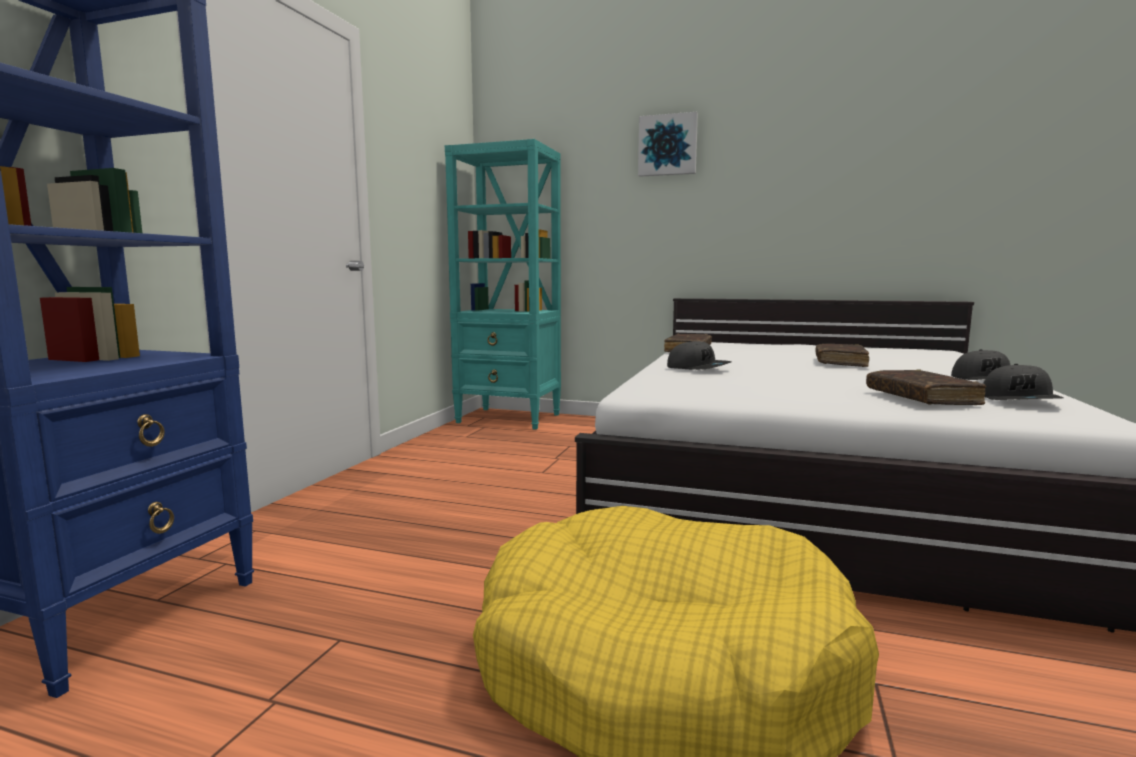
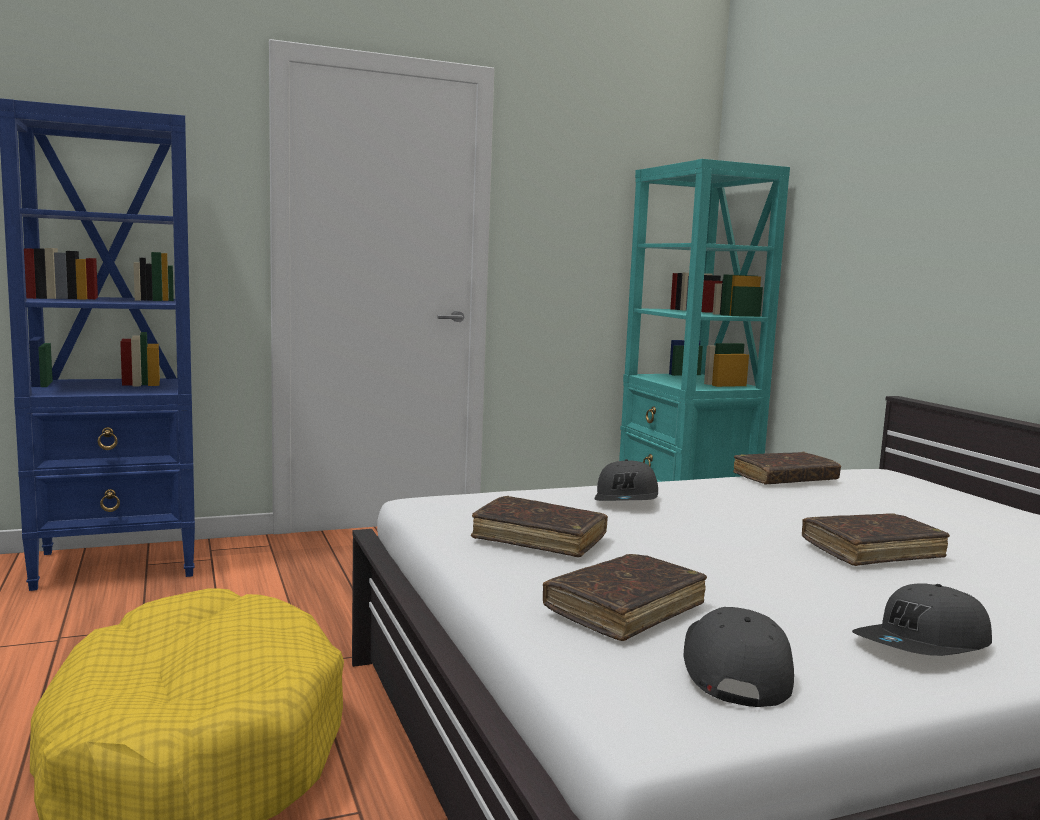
camera: 50 degrees right, 0 degrees up
picture [638,112,698,177] -> none
grey cap [983,364,1063,400] -> grey cap turned 120 degrees clockwise [684,607,794,707]
none -> brown book [471,496,608,558]

